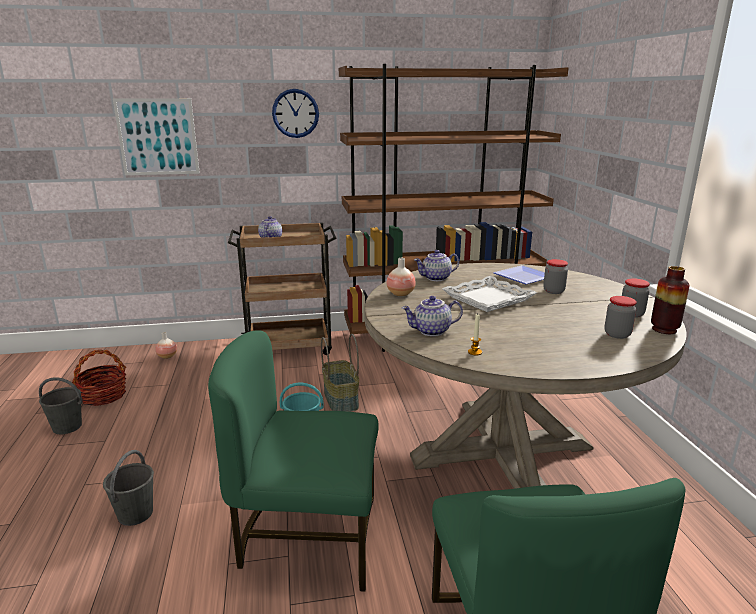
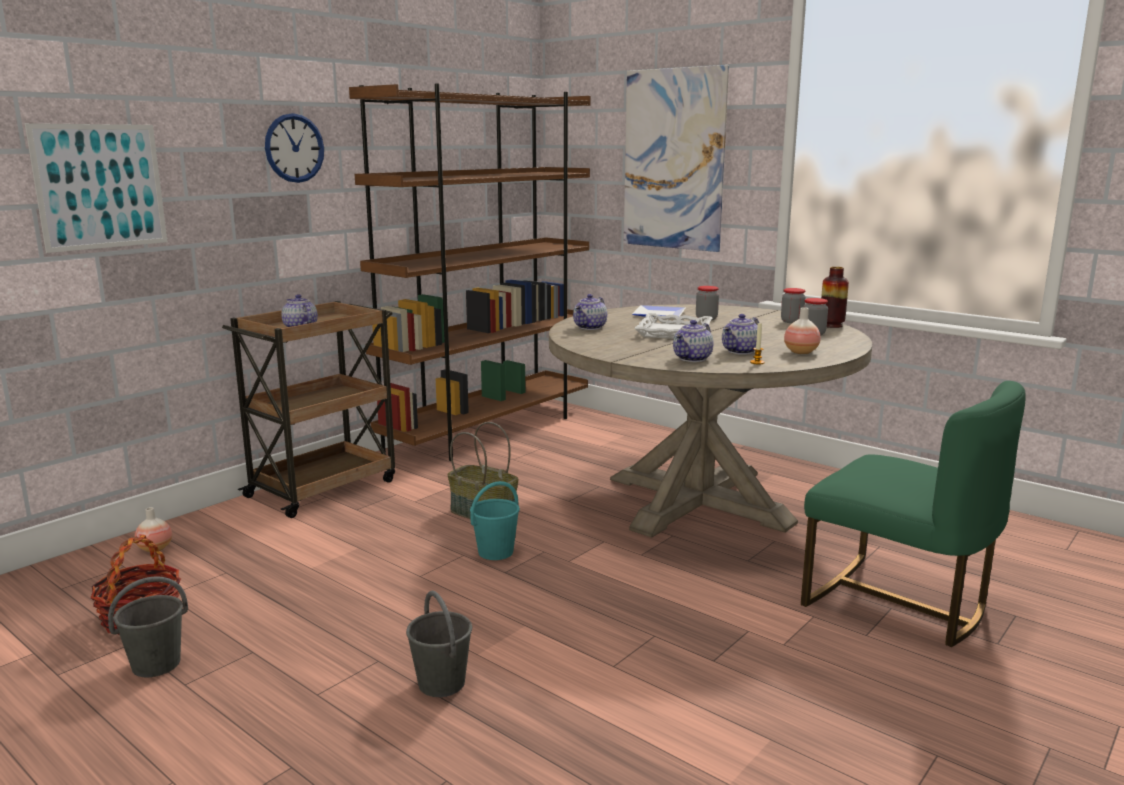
camera: 40 degrees left, 5 degrees down
green chair [208,330,379,591] -> none
vase [387,258,416,296] -> vase moved to [784,307,821,354]
none -> picture [624,65,729,252]
none -> teapot [722,314,759,355]

